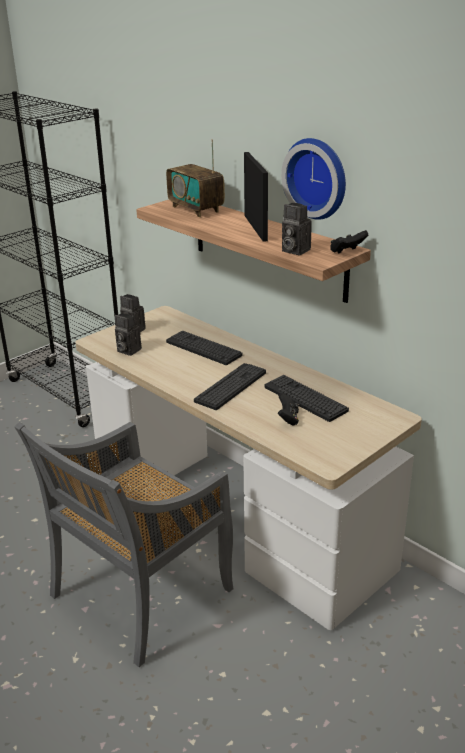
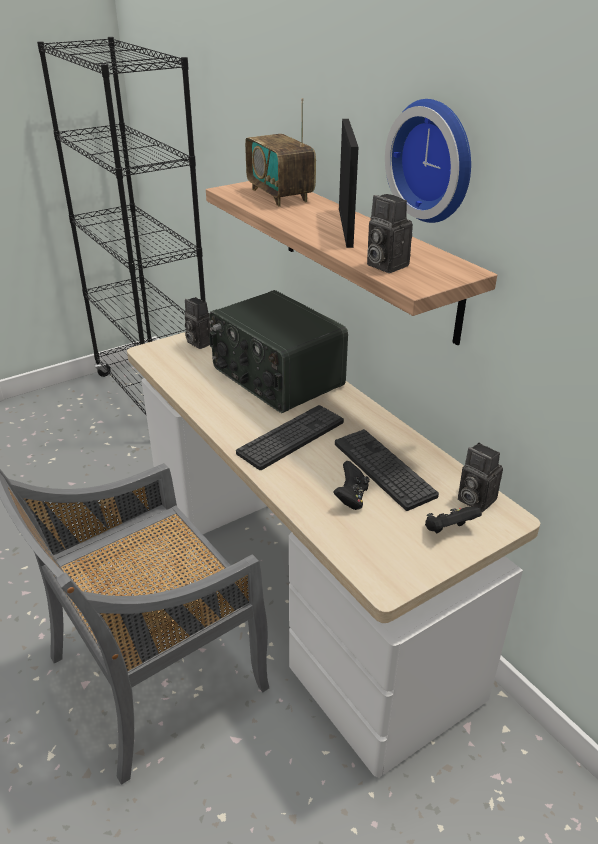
camera: 10 degrees right, 5 degrees up
camera [115,313,142,356] -> camera moved to [458,443,503,512]
keyboard [166,330,242,365] -> radio [209,290,348,413]
black game controller [330,230,368,254] -> black game controller moved to [425,507,482,533]

